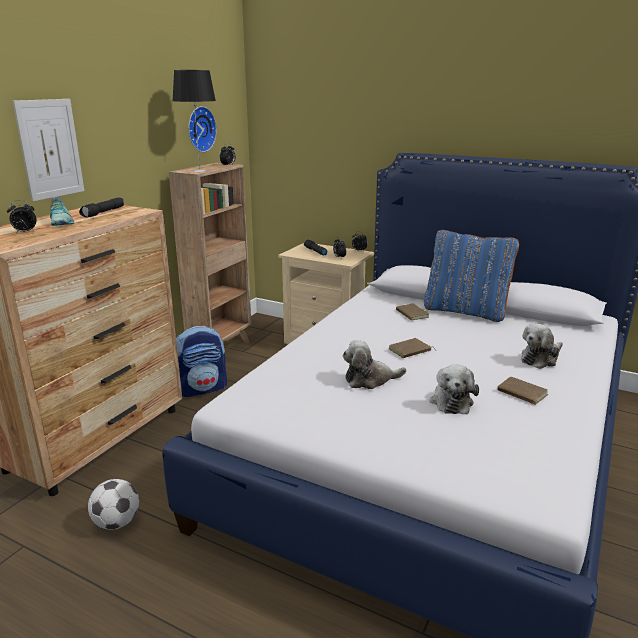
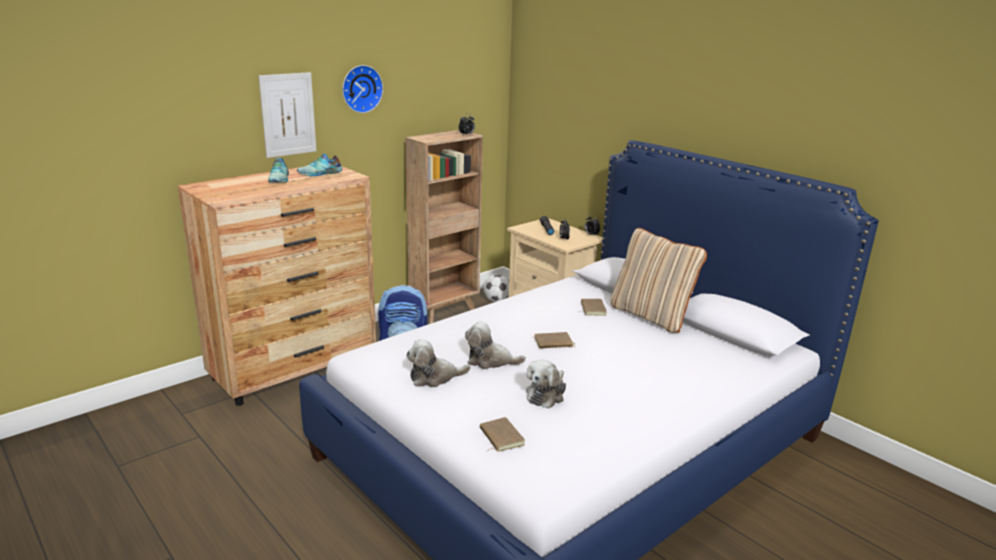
camera: 20 degrees right, 0 degrees up
alarm clock [7,200,37,234] -> none
black flashlight [79,198,124,218] -> shoe [297,153,342,177]
football [88,479,139,530] -> football moved to [483,274,509,302]
table lamp [173,70,216,172] -> none
wall clock [188,106,217,152] -> wall clock moved to [342,65,383,113]
blue pillow [424,230,519,322] -> beige pillow [610,228,707,333]
brown book [498,377,548,405] -> brown book moved to [480,417,525,452]
plush toy [521,324,563,369] -> plush toy moved to [406,339,470,387]

